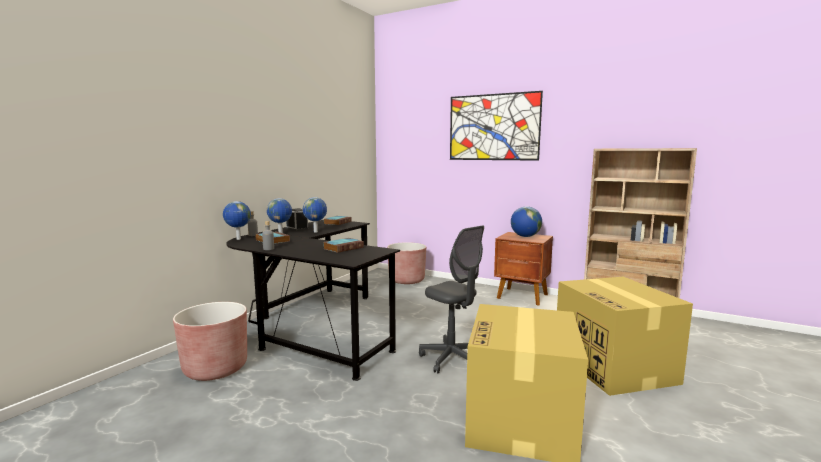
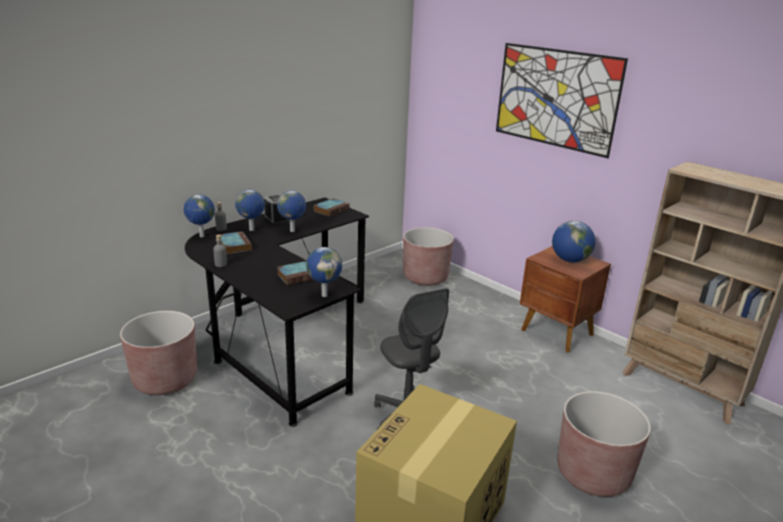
camera: 15 degrees right, 15 degrees up
cardboard box [557,277,693,396] -> brown planter [557,391,651,497]
none -> globe [306,247,342,297]

